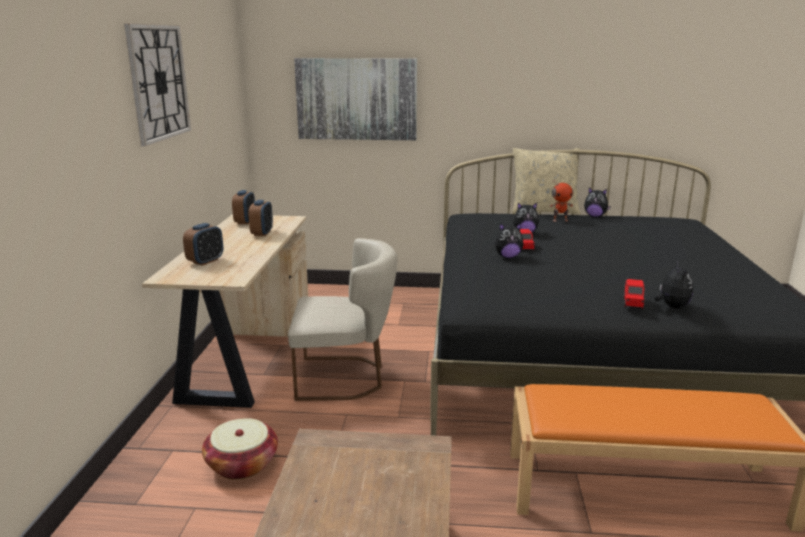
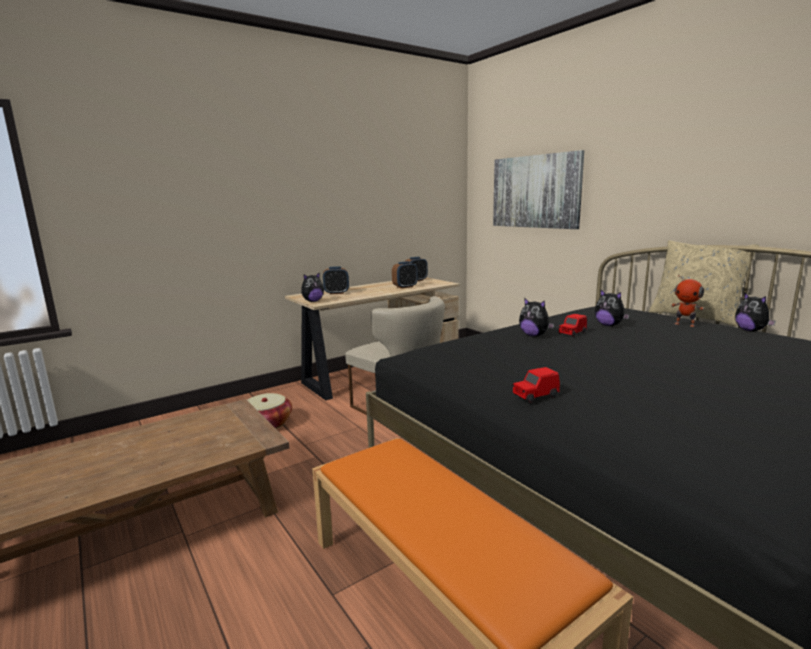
camera: 50 degrees right, 5 degrees down
wall clock [124,24,191,146] -> none
plush toy [654,262,693,308] -> plush toy moved to [301,272,324,302]

